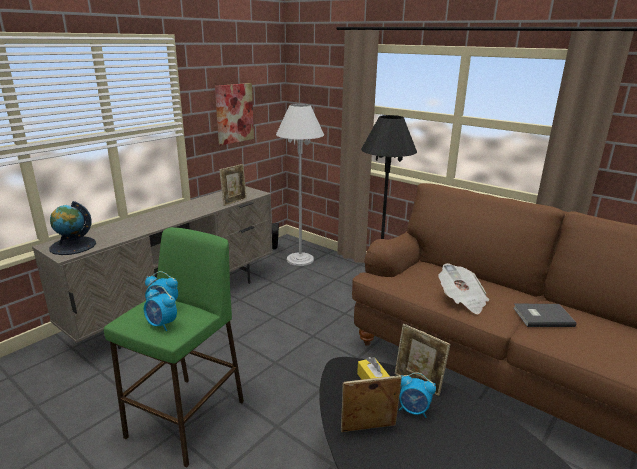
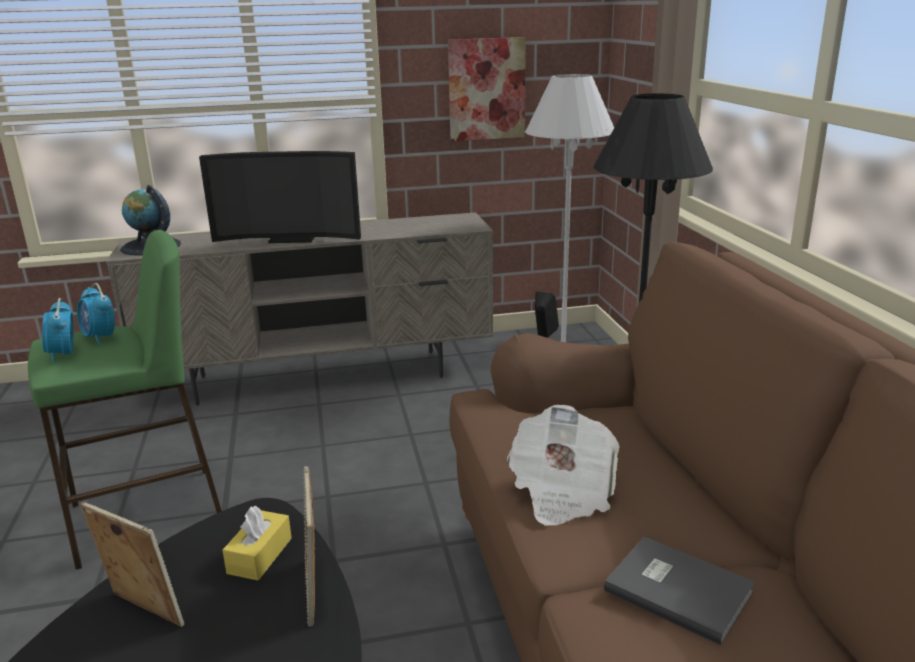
camera: 40 degrees right, 0 degrees up
picture frame [219,164,247,206] -> none
alarm clock [399,372,436,418] -> none
none -> television [199,151,361,243]

